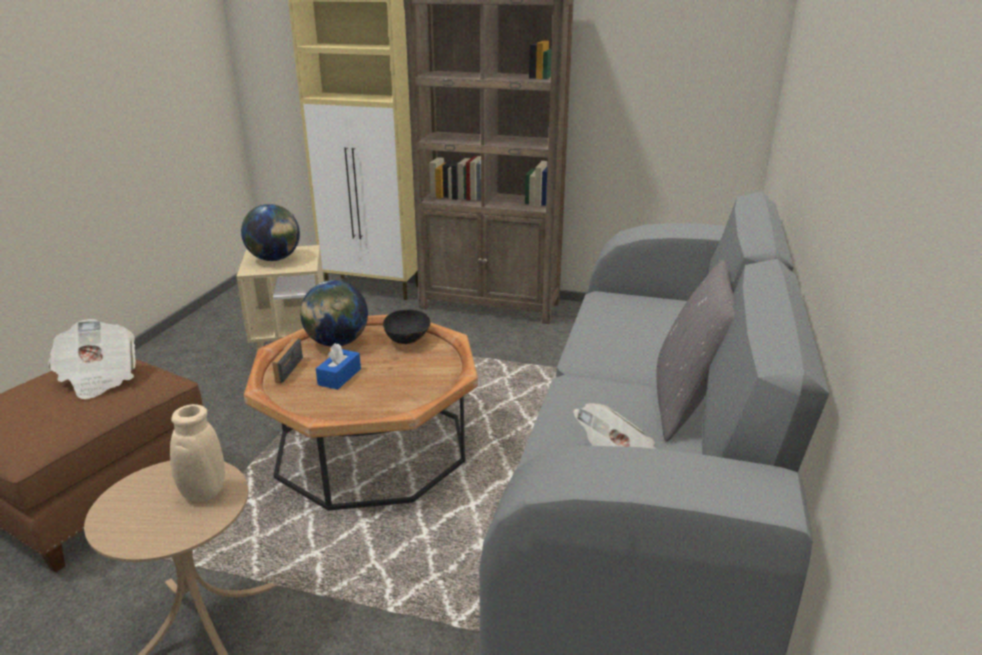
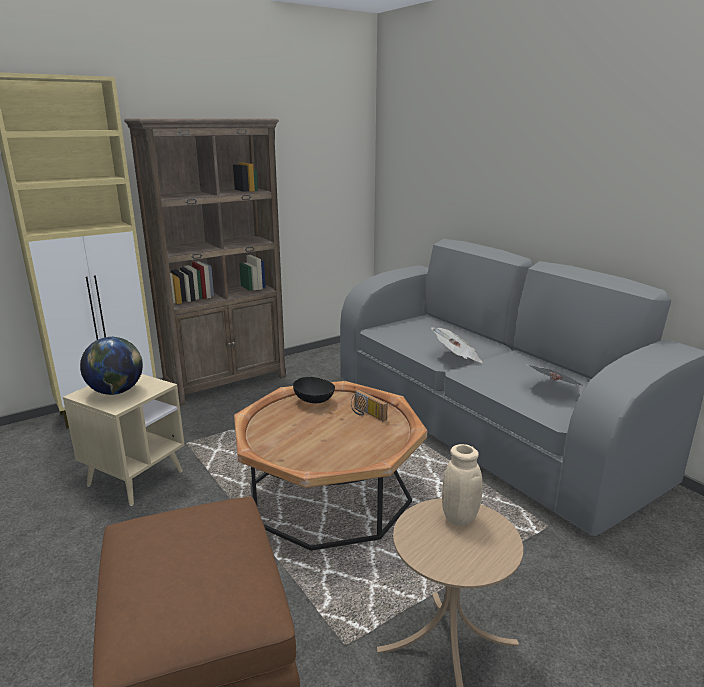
camera: 50 degrees left, 5 degrees down
newspaper [48,319,136,399] -> newspaper moved to [431,327,483,363]
radio [272,338,303,384] -> radio moved to [351,390,388,422]
globe [300,280,368,347] -> none
blue tissue box [316,343,361,390] -> none
grey pillow [656,260,735,442] -> none

